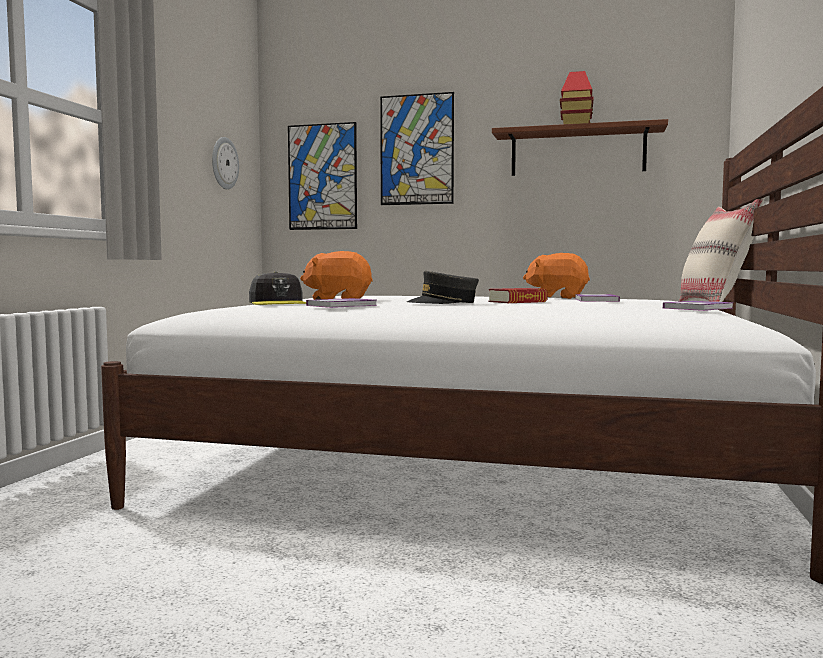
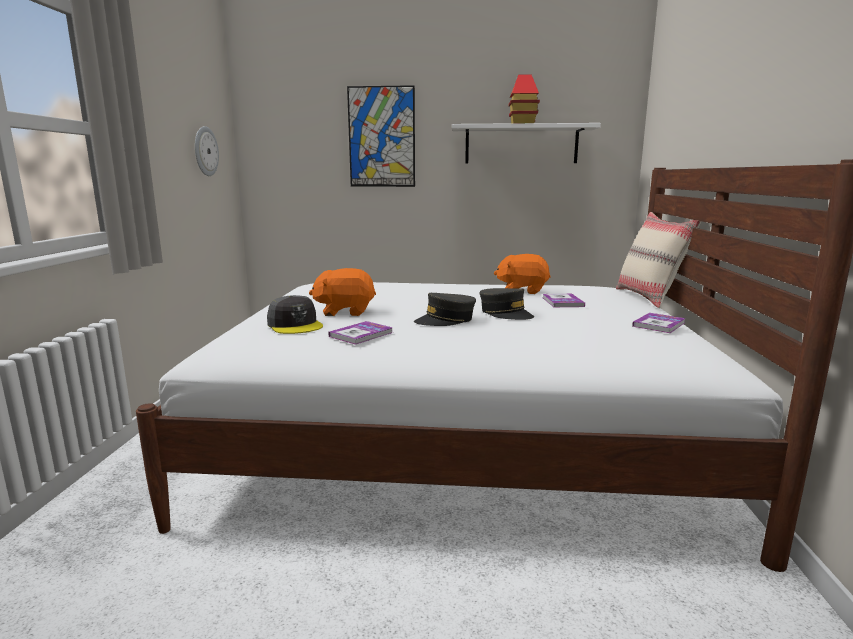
camera: 10 degrees left, 10 degrees up
picture [288,122,357,230] -> none
book [489,288,548,303] -> grey cap [480,288,534,320]
brown shelf [492,119,668,176] -> white shelf [452,123,601,164]

